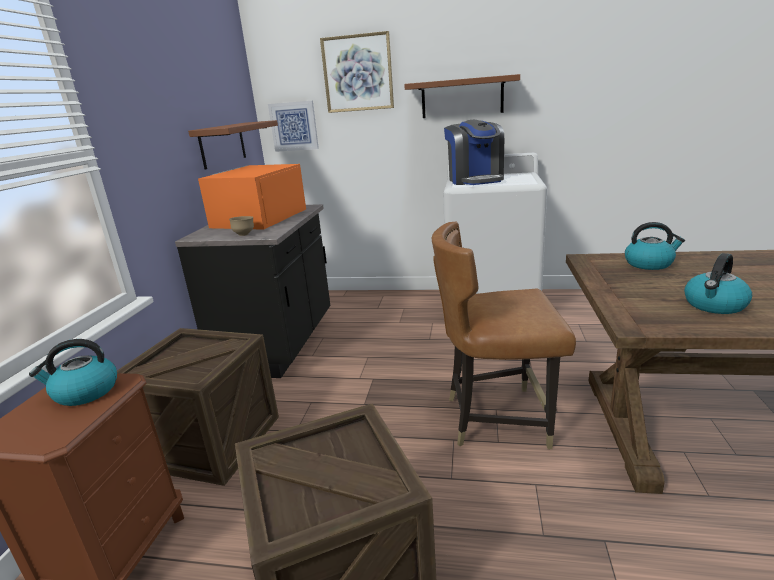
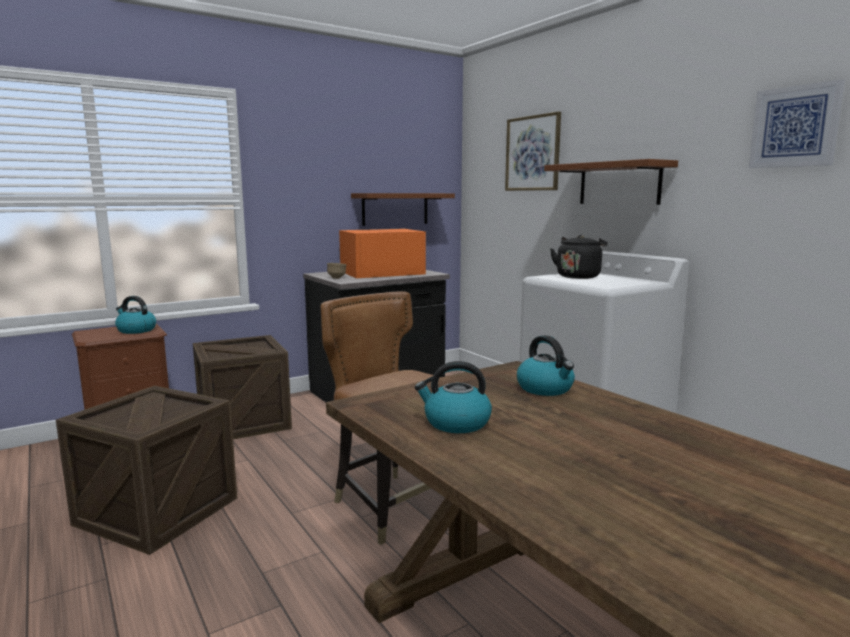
camera: 45 degrees right, 10 degrees down
picture [268,101,319,152] -> picture moved to [749,79,845,168]
coffee machine [444,120,504,185] -> black kettle [550,235,608,279]

